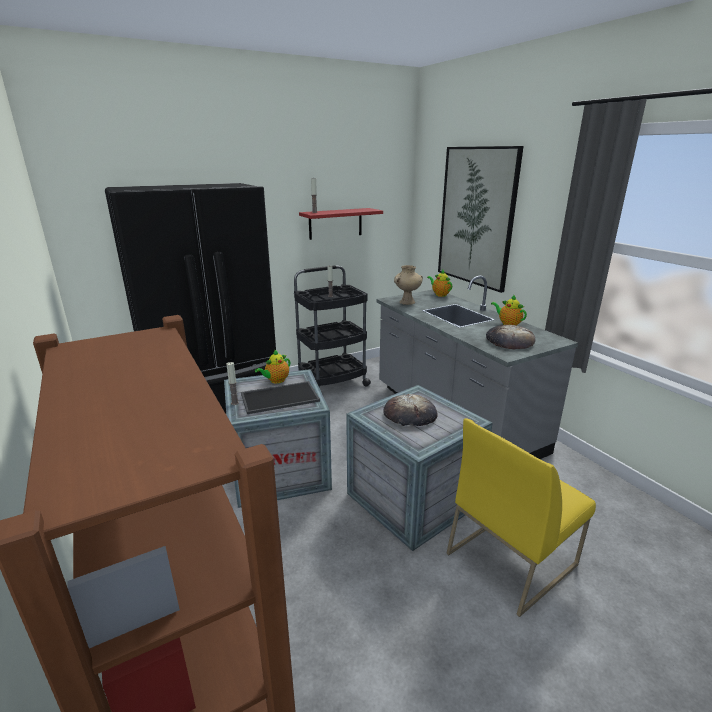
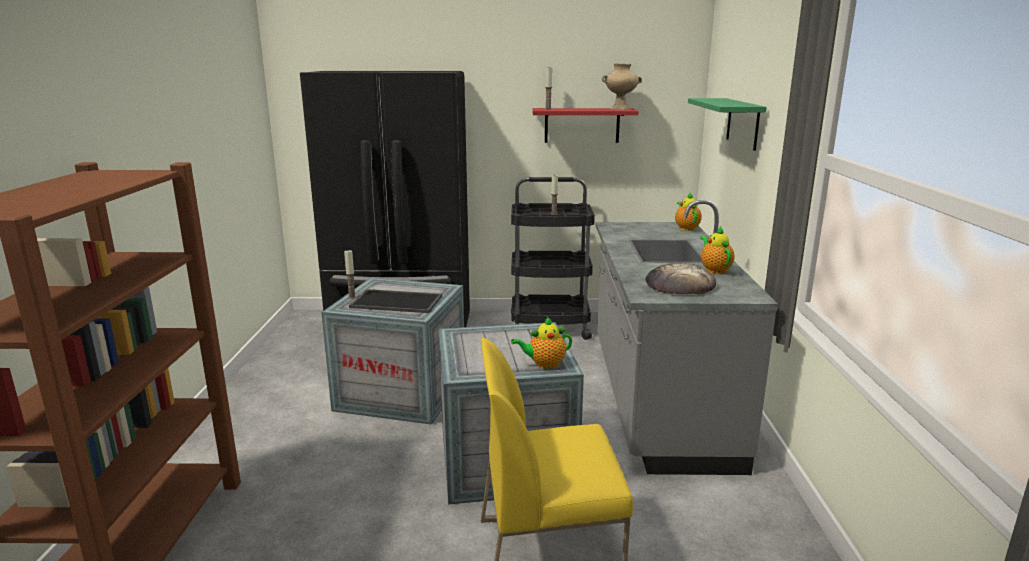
camera: 30 degrees right, 5 degrees down
teapot [255,350,290,384] -> teapot moved to [511,317,572,369]
bread [383,394,438,426] -> none
beige vase [394,265,423,305] -> beige vase moved to [602,64,642,110]
picture [438,146,524,293] -> green shelf [688,98,767,151]

